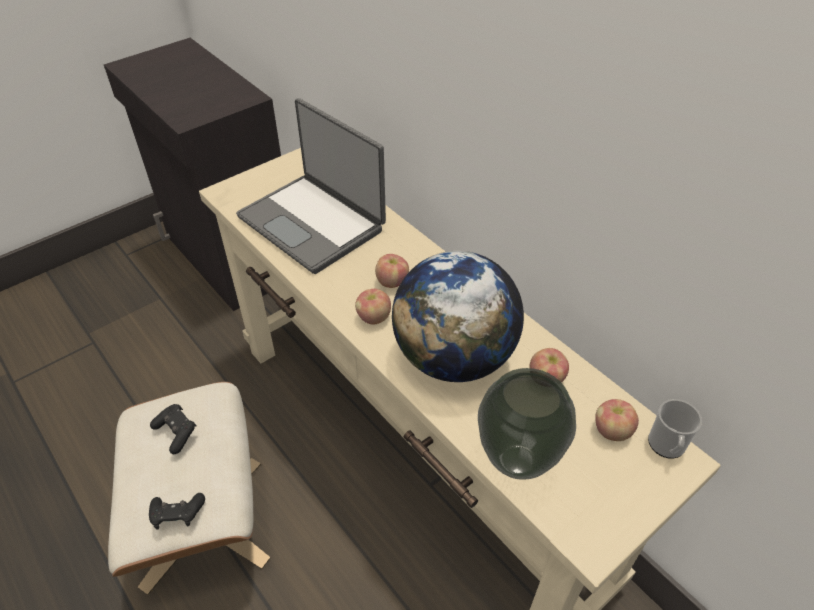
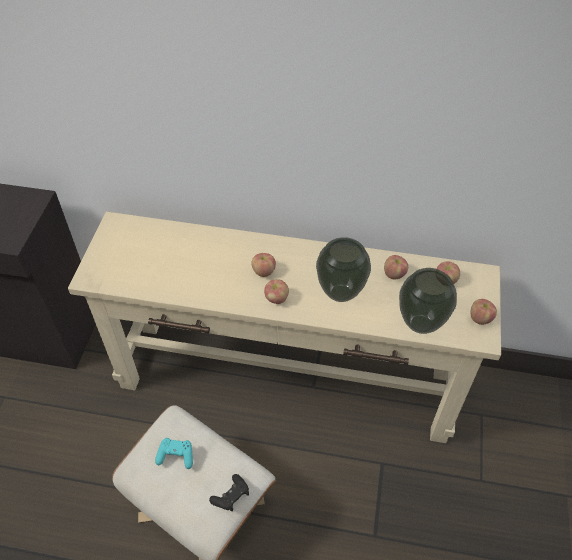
camera: 40 degrees left, 5 degrees up
black game controller [150,404,196,454] -> turquoise game controller [155,438,193,469]
laptop [236,98,386,274] -> none
globe [392,251,524,382] -> vase [316,237,371,302]
mug [648,399,702,459] -> none
none -> apple [470,299,497,325]

